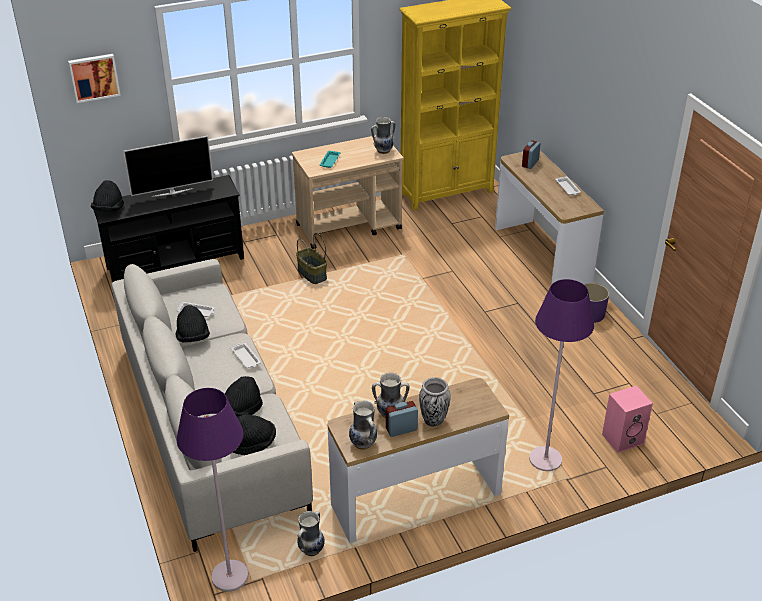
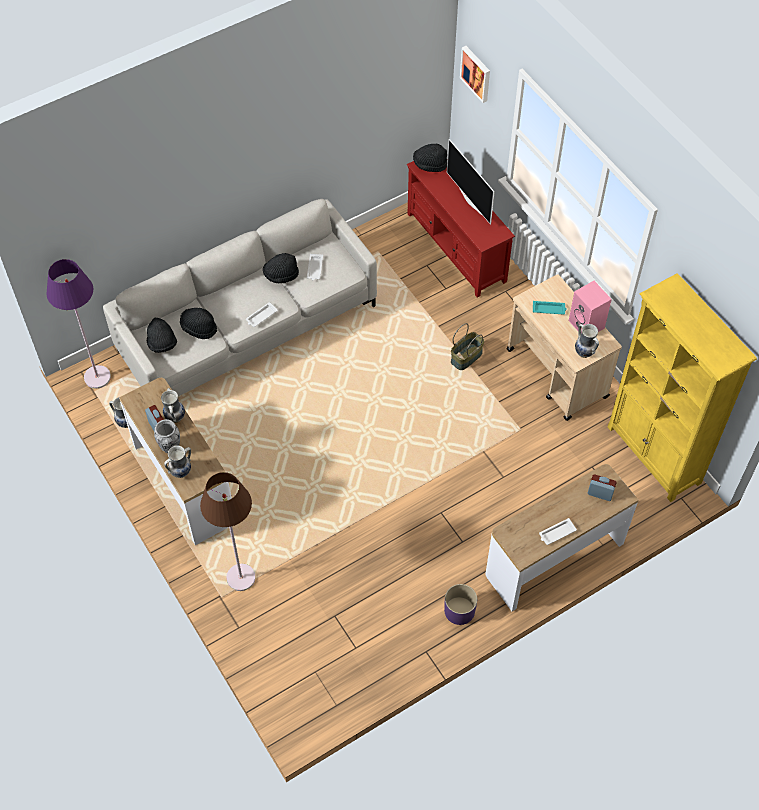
camera: 80 degrees right, 20 degrees up
black tv stand [91,175,244,282] -> red tv stand [407,161,515,297]
vase [349,400,377,450] -> vase moved to [164,445,191,478]
purple floor lamp [529,279,594,471] -> brown floor lamp [200,472,255,591]
pink speaker [602,385,653,453] -> pink speaker moved to [568,281,612,332]

